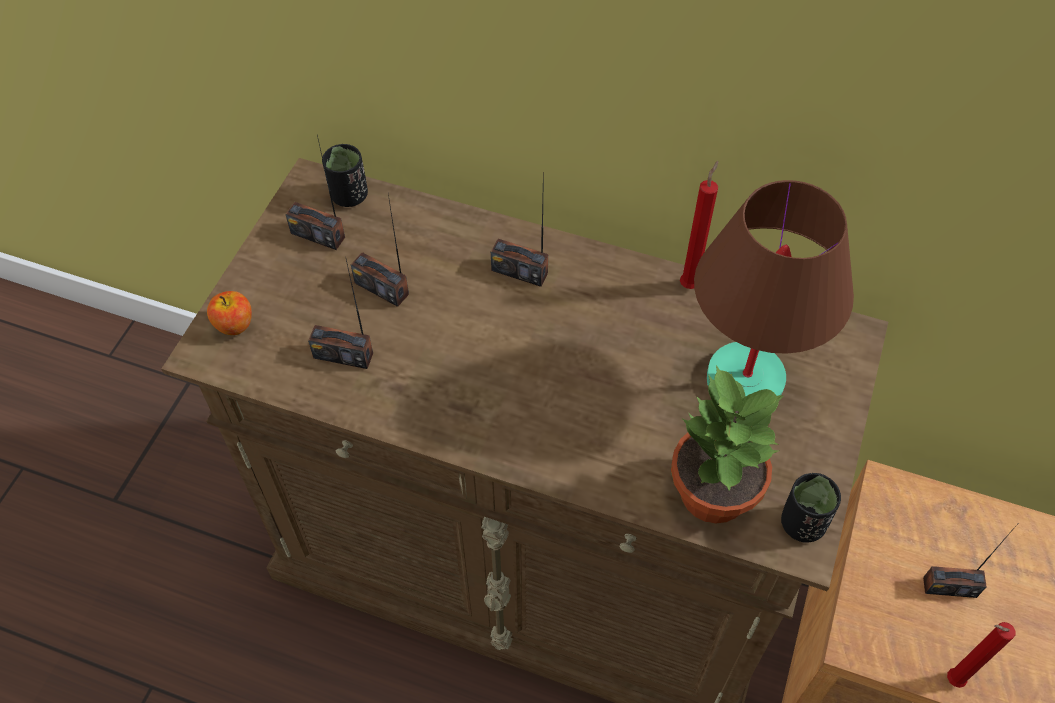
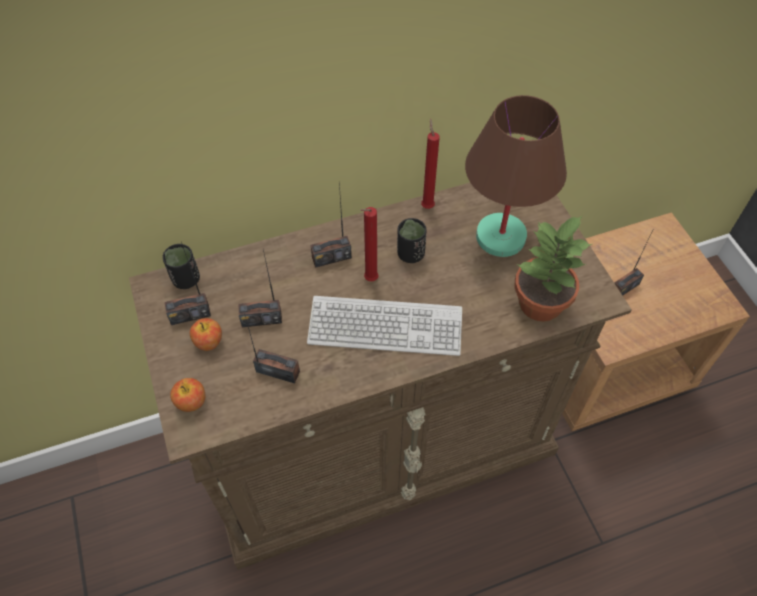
camera: 40 degrees left, 0 degrees up
radio [308,260,373,369] -> radio turned 135 degrees counterclockwise [244,313,300,384]
black cup [781,473,841,542] -> black cup moved to [397,218,427,263]
red candle [947,622,1016,688] -> red candle moved to [360,207,379,281]
none -> apple [190,318,222,351]
none -> keyboard [307,296,462,356]

